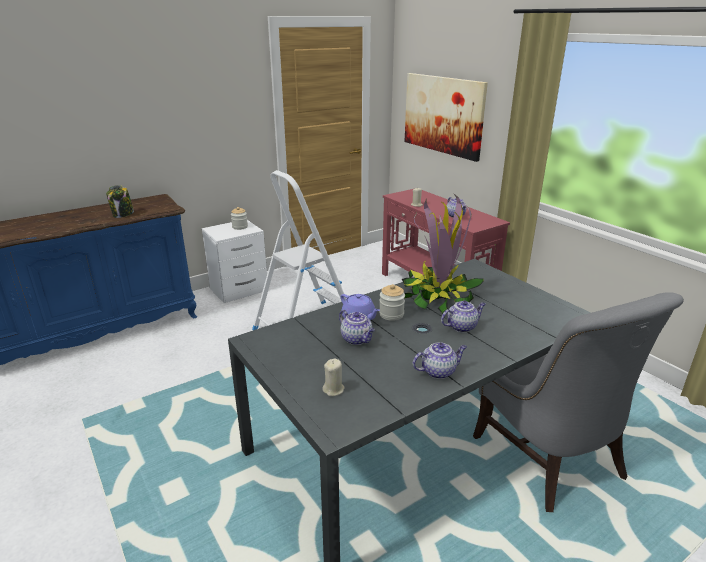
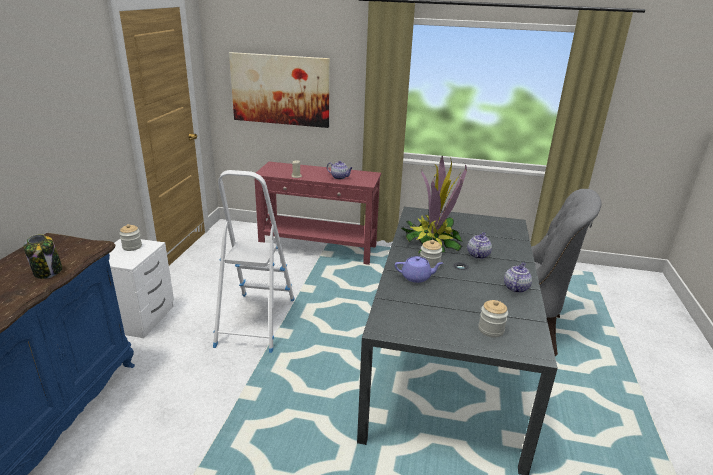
camera: 45 degrees left, 0 degrees up
beige candle [322,359,344,396] -> jar [478,300,508,338]
teapot [339,310,375,345] -> none

